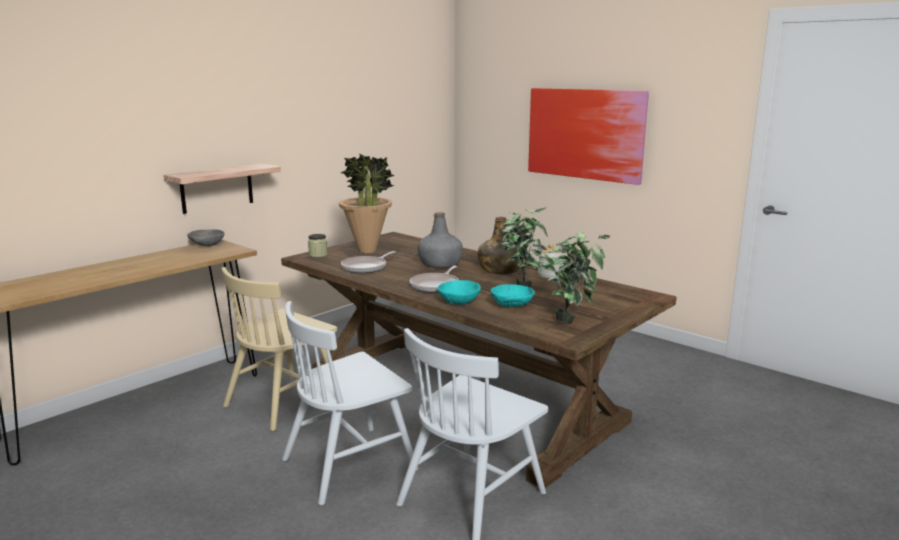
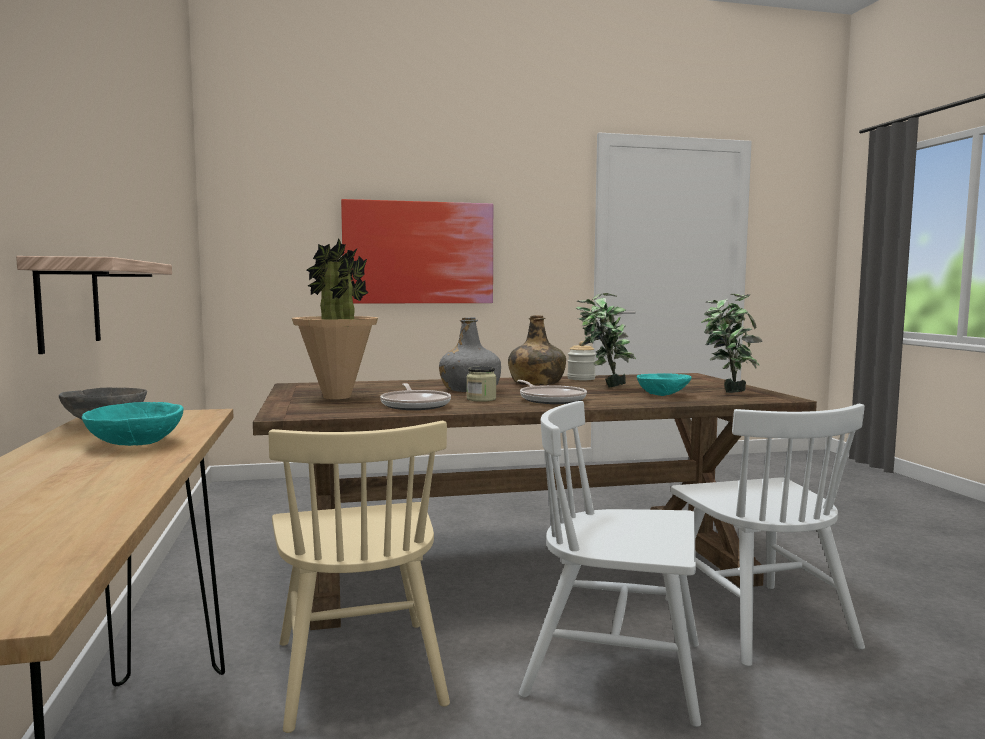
camera: 55 degrees left, 10 degrees down
white chair [282,301,418,505] -> white chair turned 105 degrees clockwise [519,401,701,727]
jar [308,234,328,257] -> jar moved to [467,367,496,402]
turquoise bowl [437,280,481,305] -> turquoise bowl moved to [82,402,183,446]

